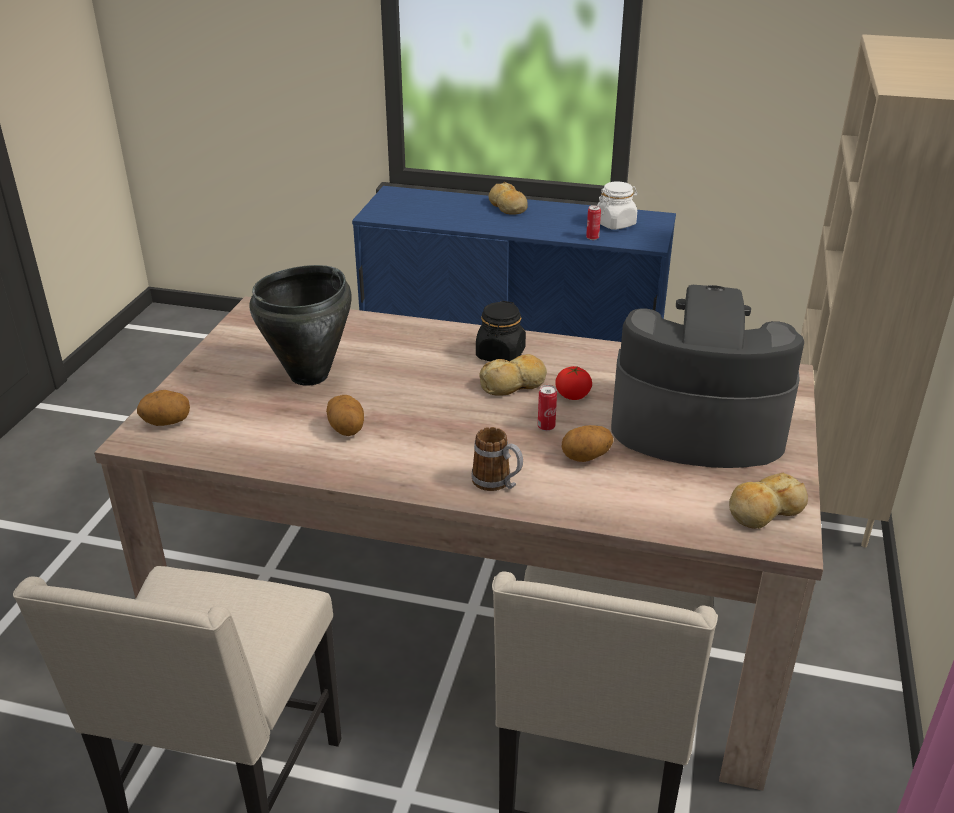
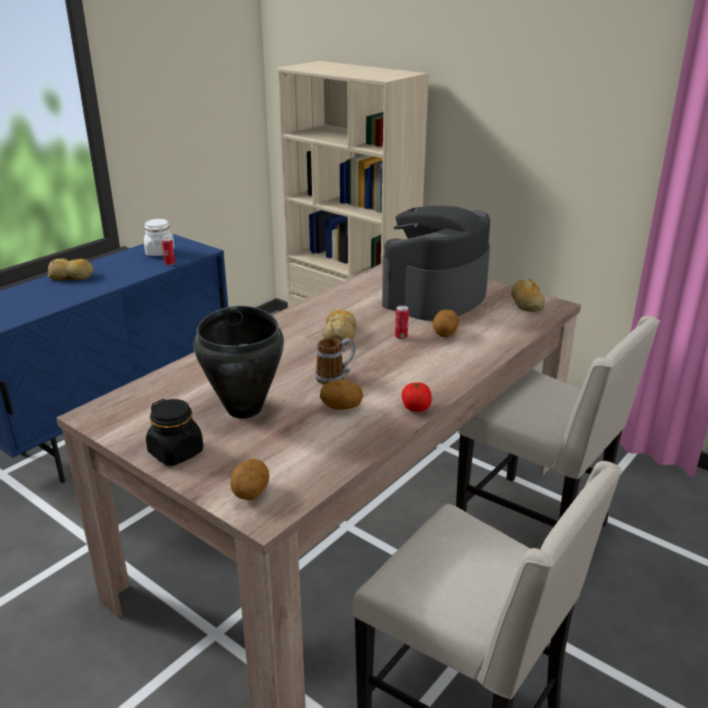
camera: 65 degrees left, 5 degrees down
mug [471,427,523,491] -> mug moved to [315,338,355,385]
black jar [476,301,526,361] -> black jar moved to [146,399,203,466]
tomato [555,366,592,400] -> tomato moved to [402,382,432,412]

